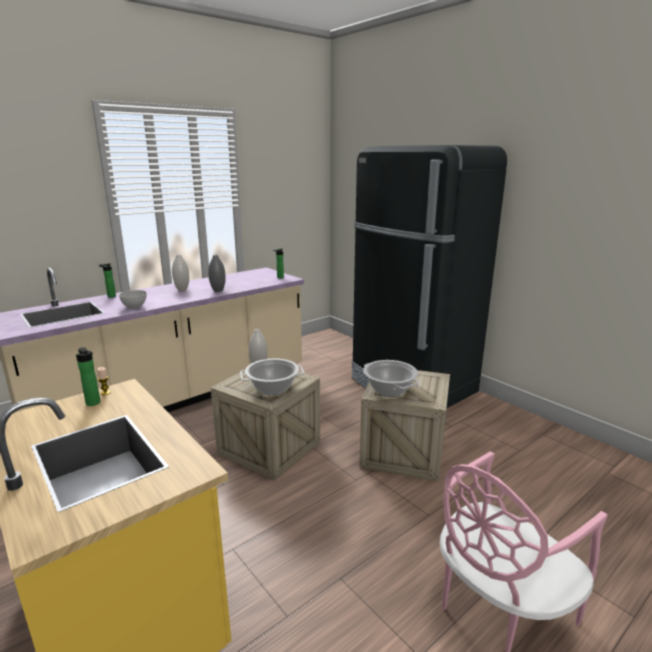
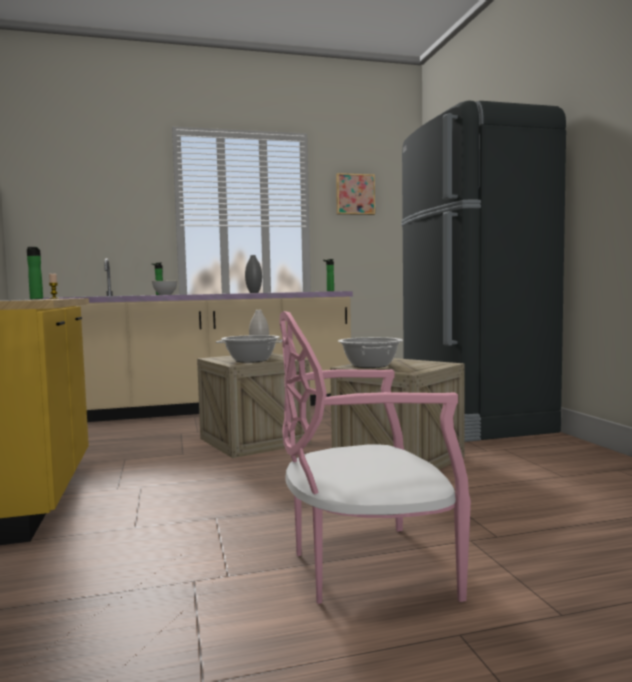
camera: 25 degrees right, 15 degrees down
white vase [172,254,189,291] -> none
none -> picture [336,173,375,215]

